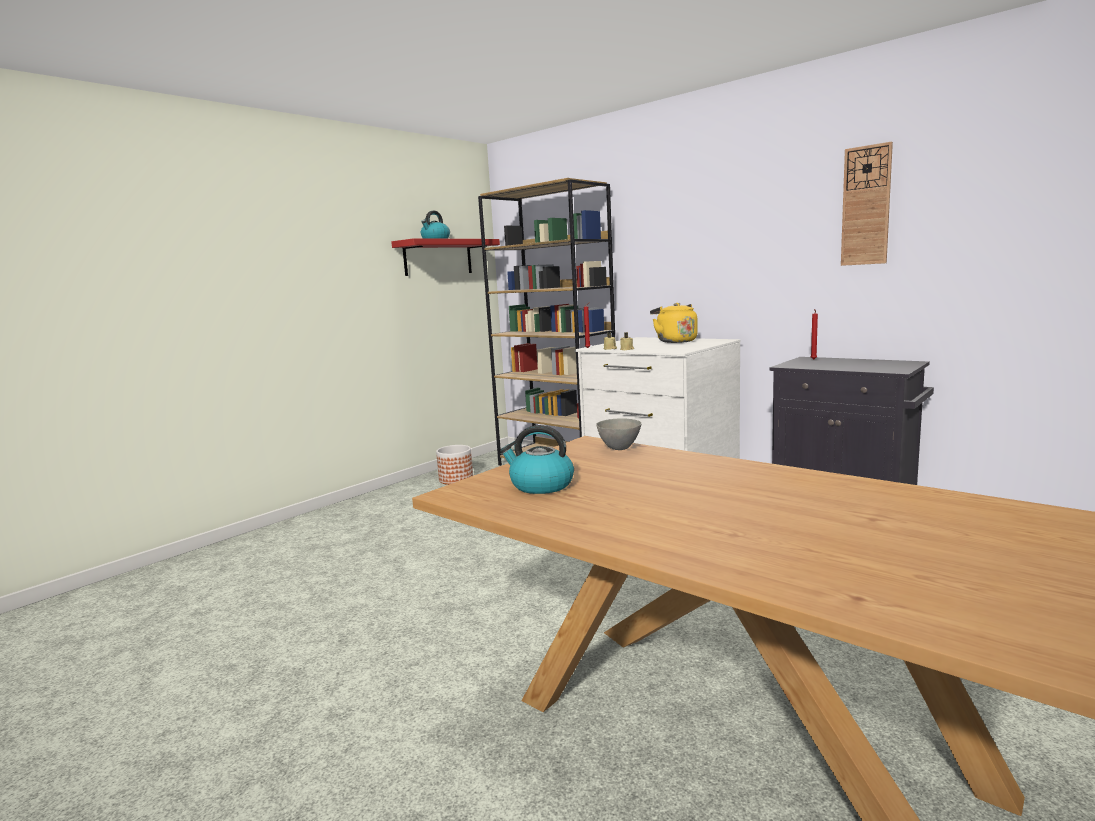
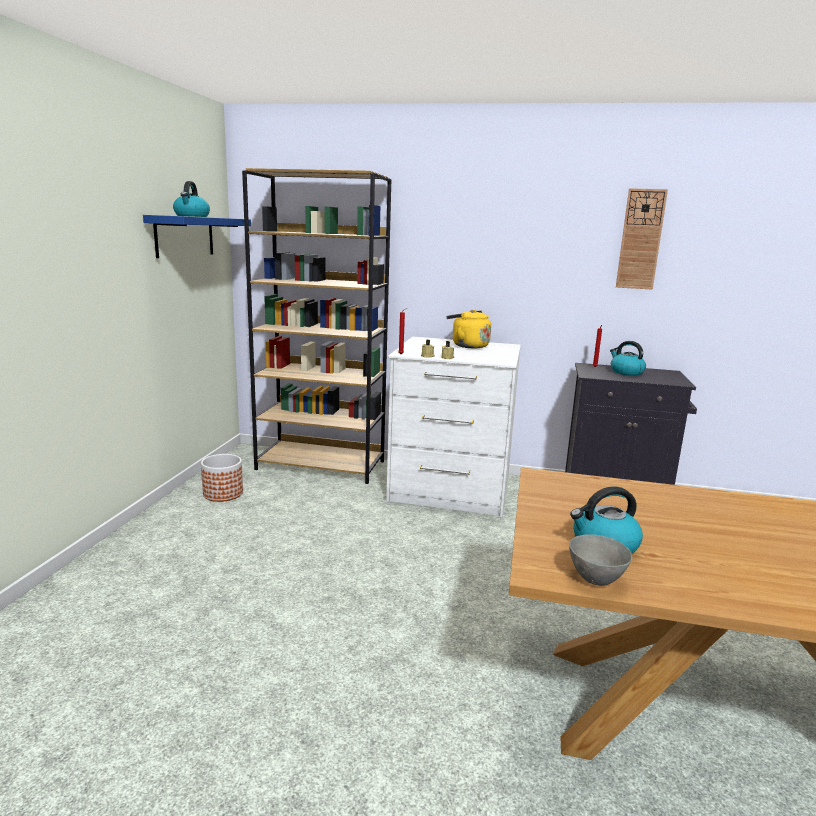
camera: 30 degrees left, 5 degrees up
red shelf [391,238,500,276] -> blue shelf [143,215,251,258]
grey bowl [596,418,641,450] -> grey bowl moved to [569,534,632,586]
none -> kettle [610,341,646,376]

